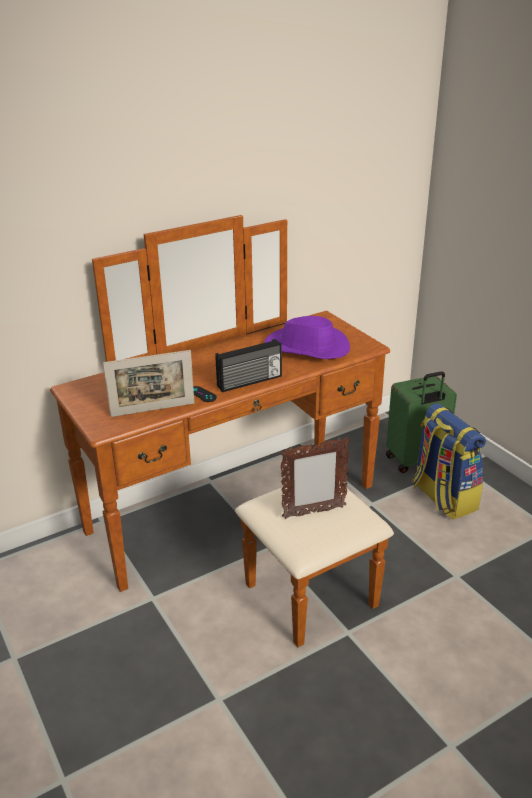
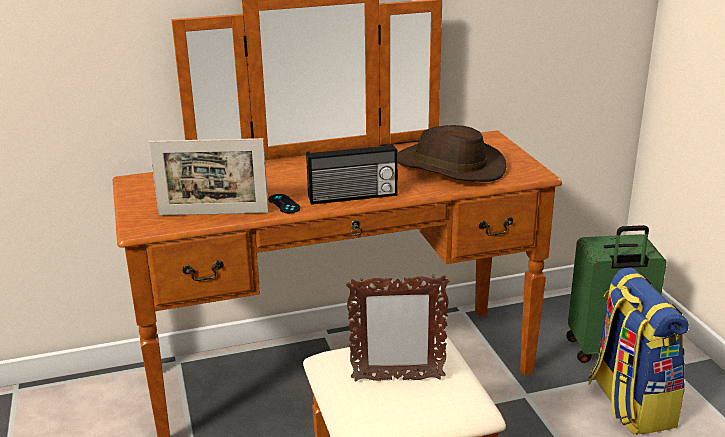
camera: 15 degrees right, 5 degrees down
purple hat [264,316,350,359] -> brown hat [398,125,507,182]

